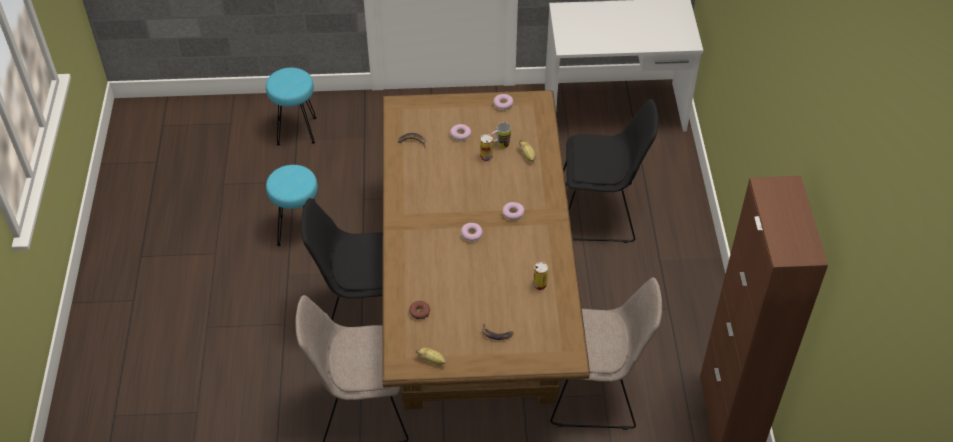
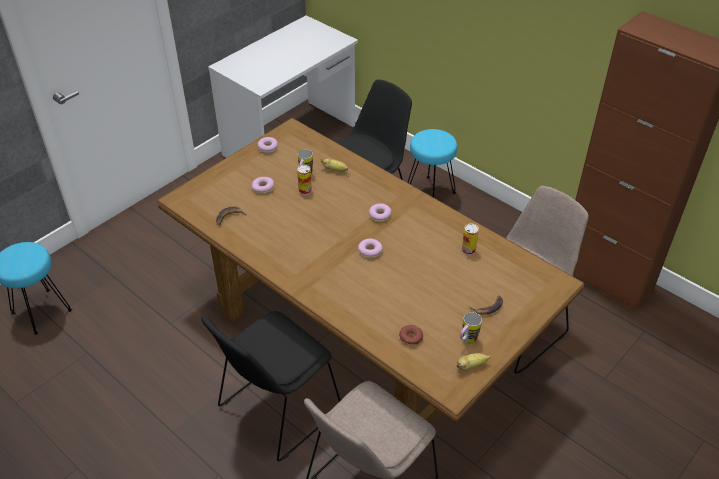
camera: 45 degrees left, 5 degrees down
turquoise stool [266,165,318,246] -> turquoise stool moved to [407,129,457,197]
none -> mug [460,312,482,344]

